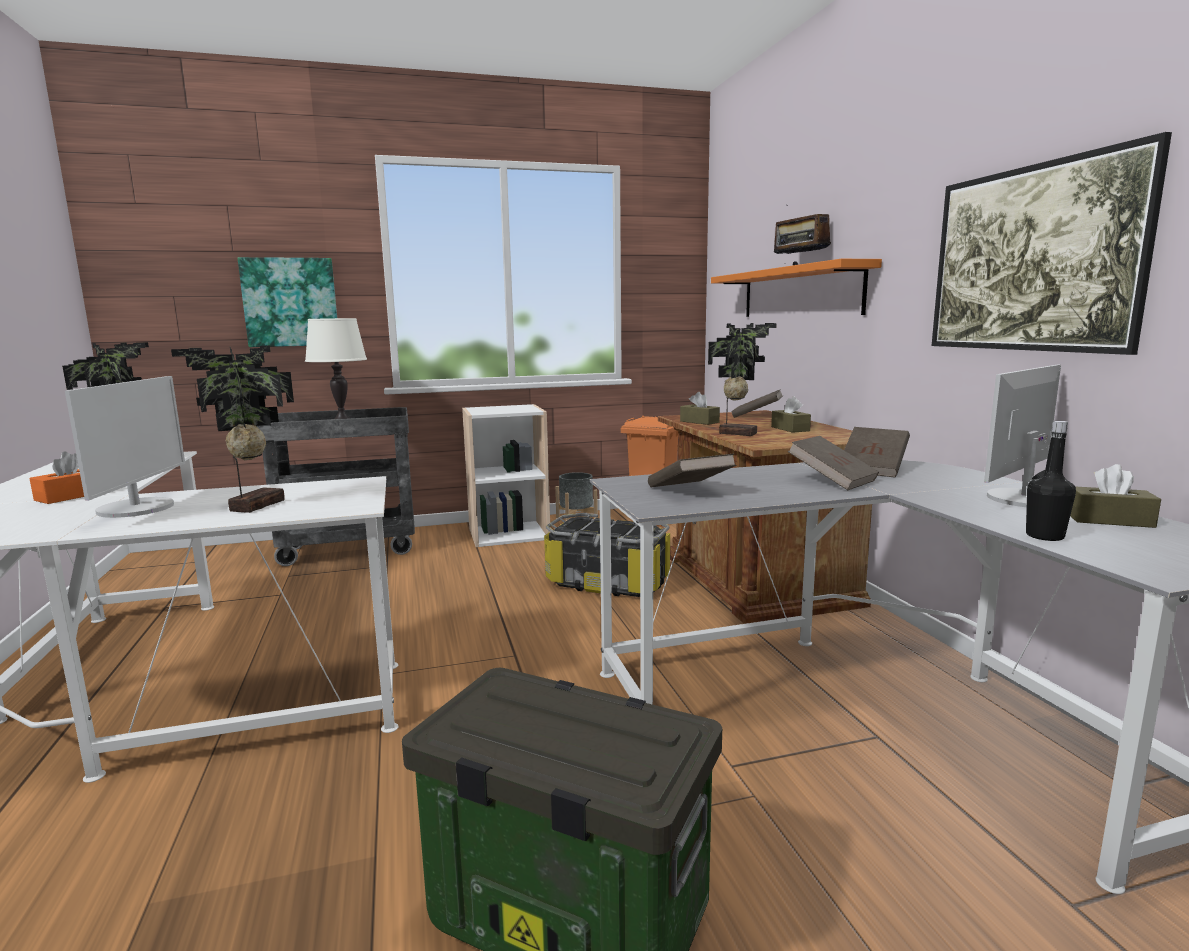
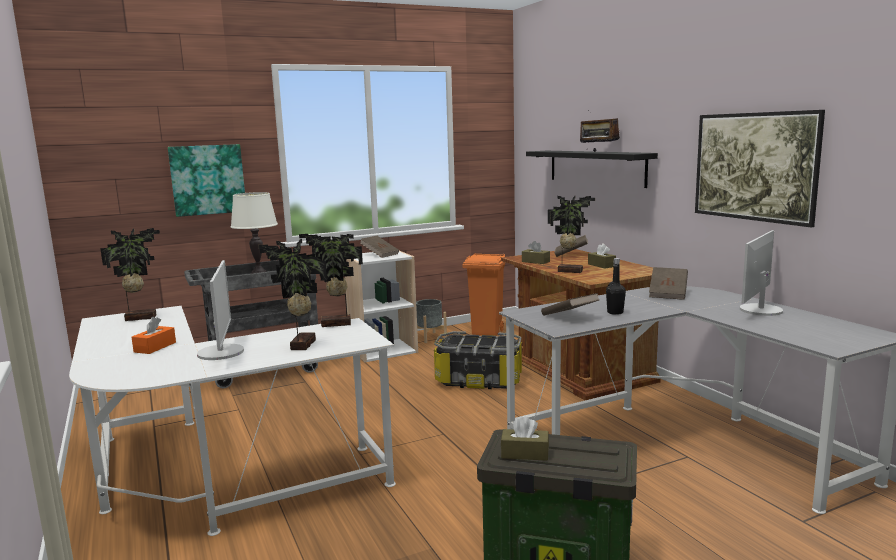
camera: 10 degrees left, 0 degrees up
orange shelf [711,259,882,317] -> black shelf [526,151,658,188]
brown book [788,436,879,490] -> brown book moved to [360,236,399,258]
black bottle [1026,421,1076,541] -> black bottle moved to [606,258,626,315]
brown tissue box [1070,464,1161,528] -> brown tissue box moved to [501,416,549,461]
none -> potted plant [299,234,363,327]

